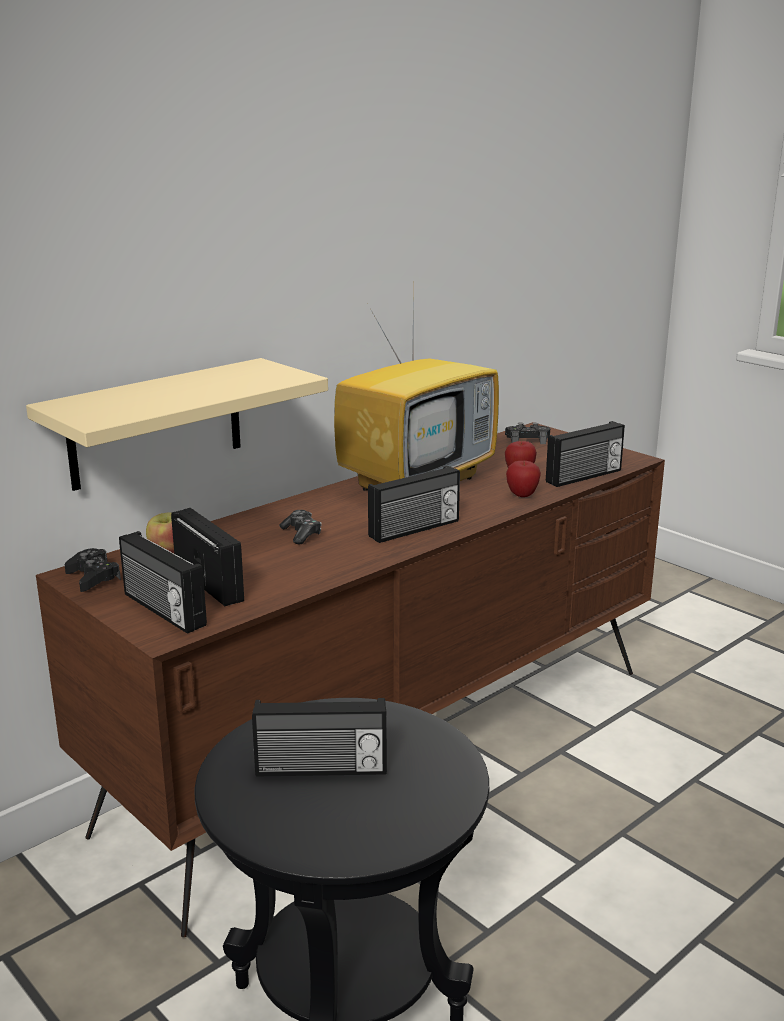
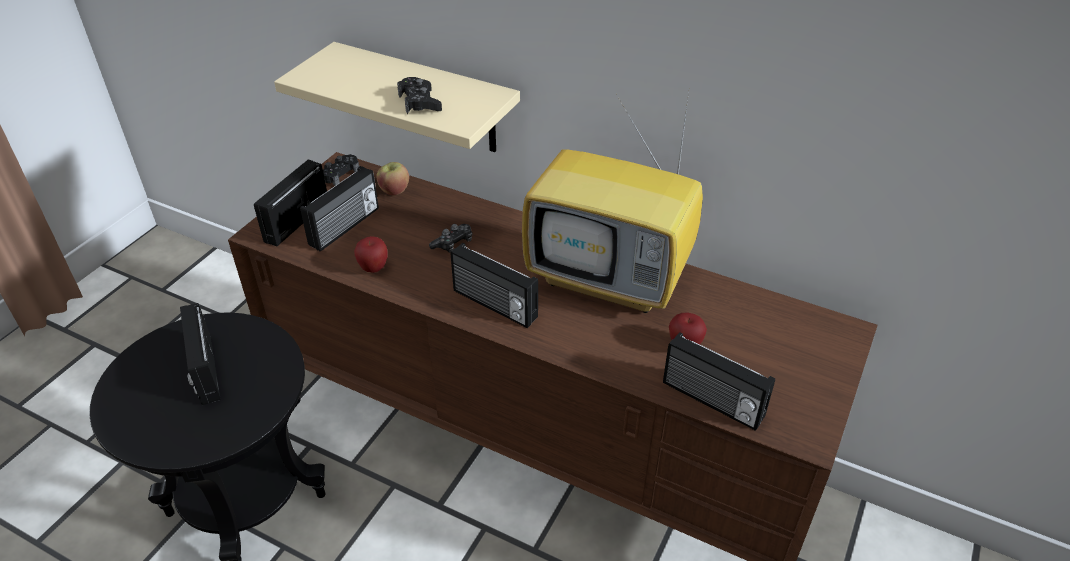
camera: 70 degrees right, 20 degrees up
black game controller [505,422,550,444] -> black game controller moved to [397,77,442,114]
apple [506,461,541,497] -> apple moved to [354,236,387,273]

